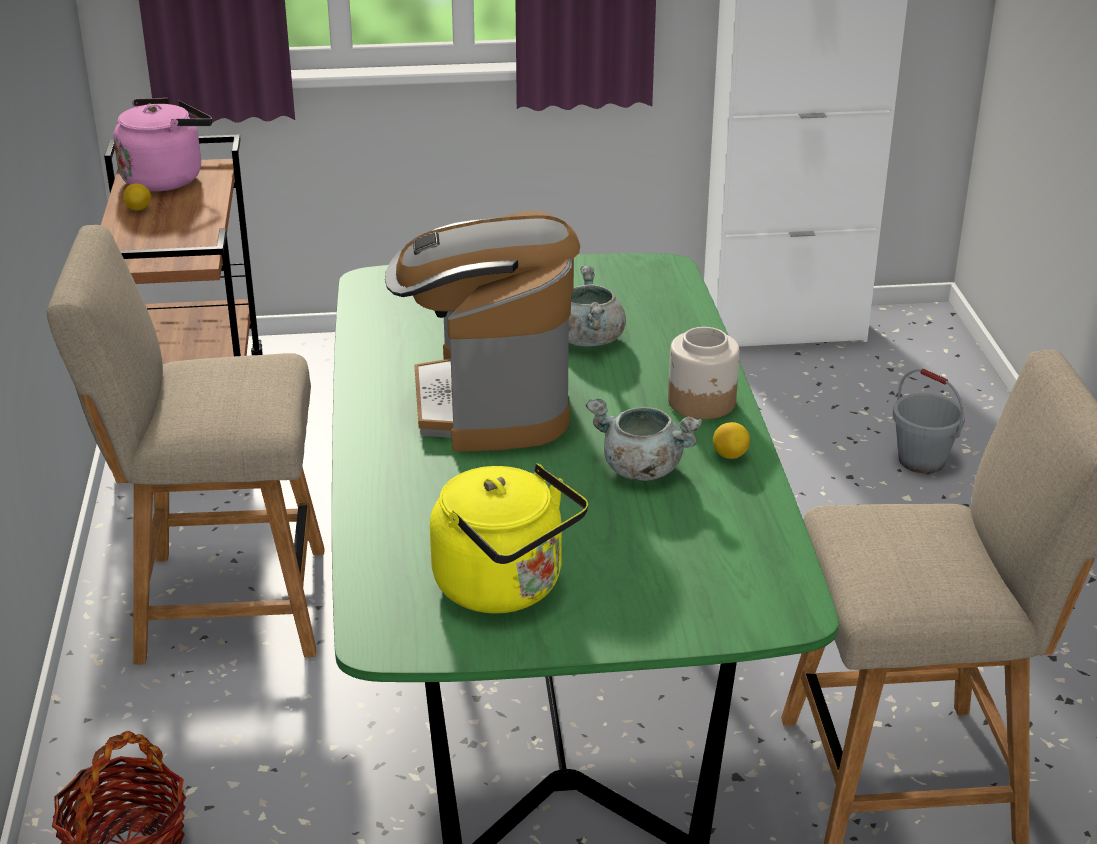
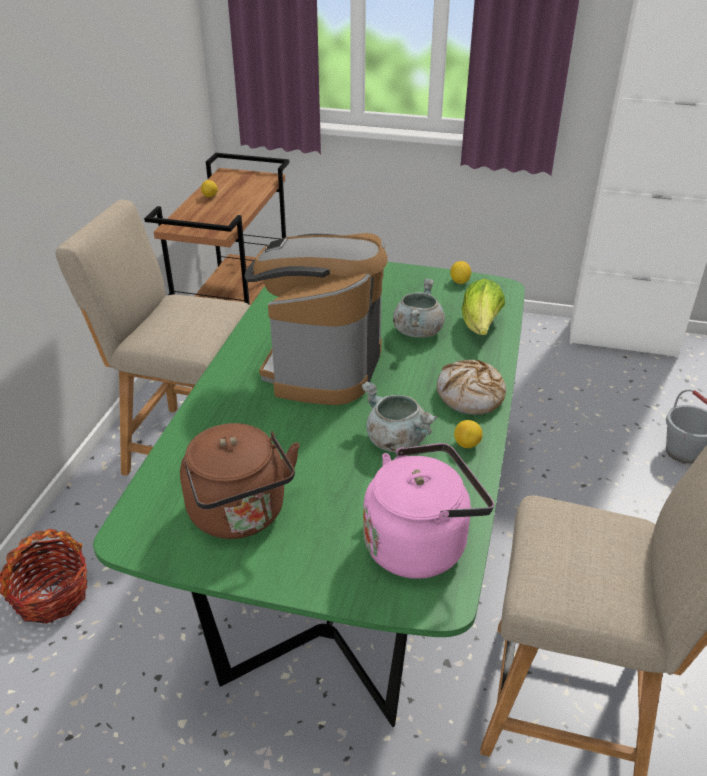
camera: 20 degrees right, 5 degrees up
pink kettle [114,98,212,191] -> pink kettle moved to [363,443,494,579]
yellow kettle [430,464,588,614] -> brown kettle [180,423,300,539]
jar [668,327,740,419] -> bread [437,360,506,415]
none -> lemon [450,261,471,284]
none -> lettuce [461,279,505,335]

